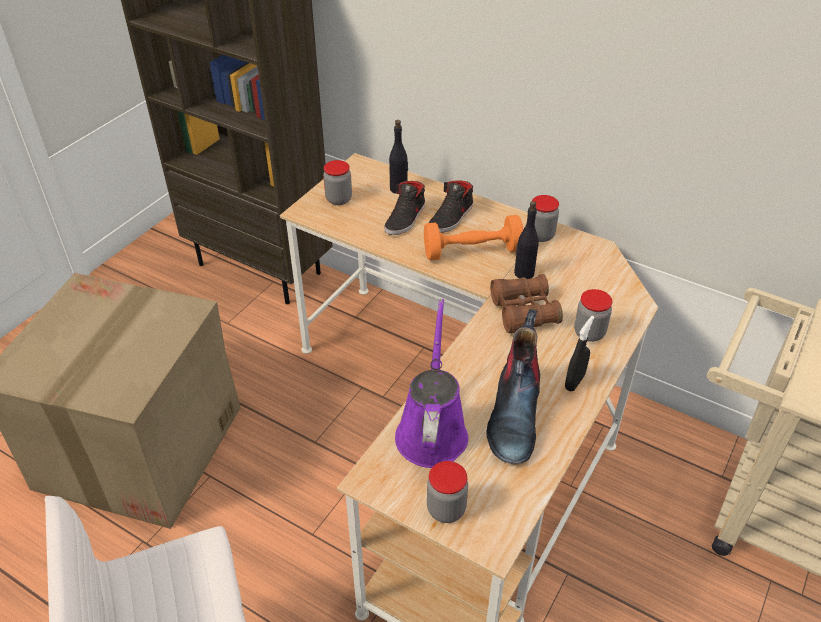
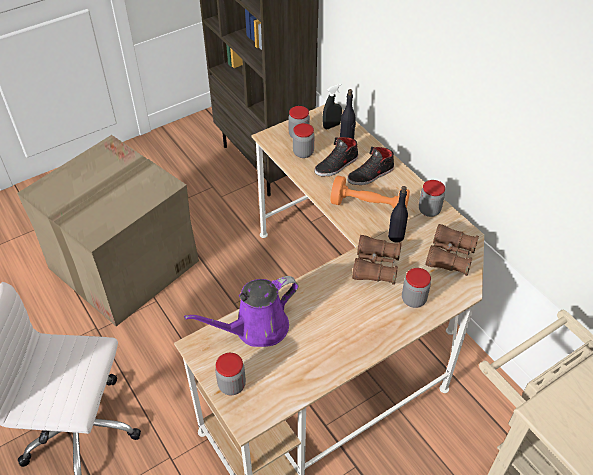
camera: 25 degrees right, 5 degrees up
purple watering can [395,299,468,468] -> purple watering can turned 150 degrees counterclockwise [184,276,298,347]
boot [486,309,540,464] -> none
black spray bottle [565,316,594,391] -> black spray bottle moved to [323,84,342,129]
none -> jar [293,123,315,158]
none -> brown binoculars [425,224,479,276]

